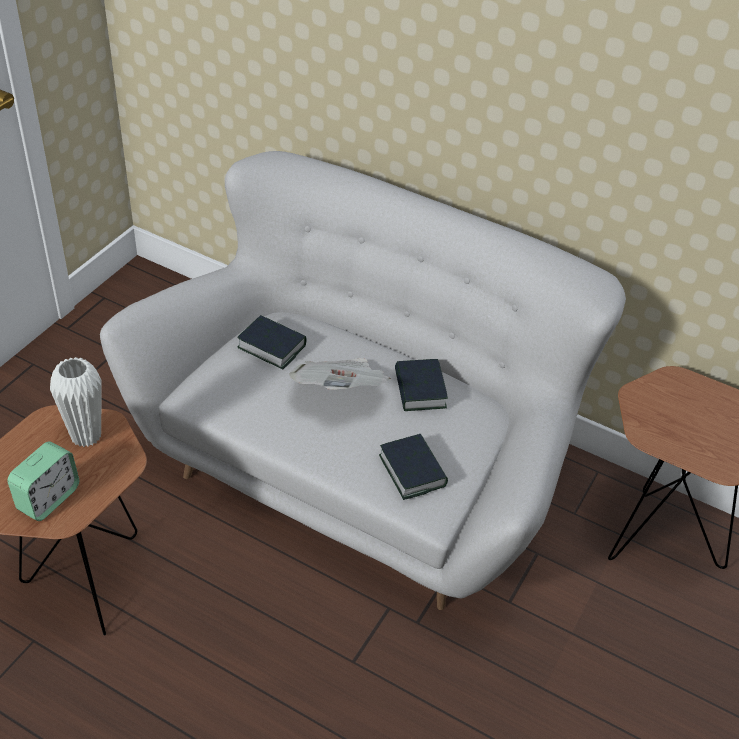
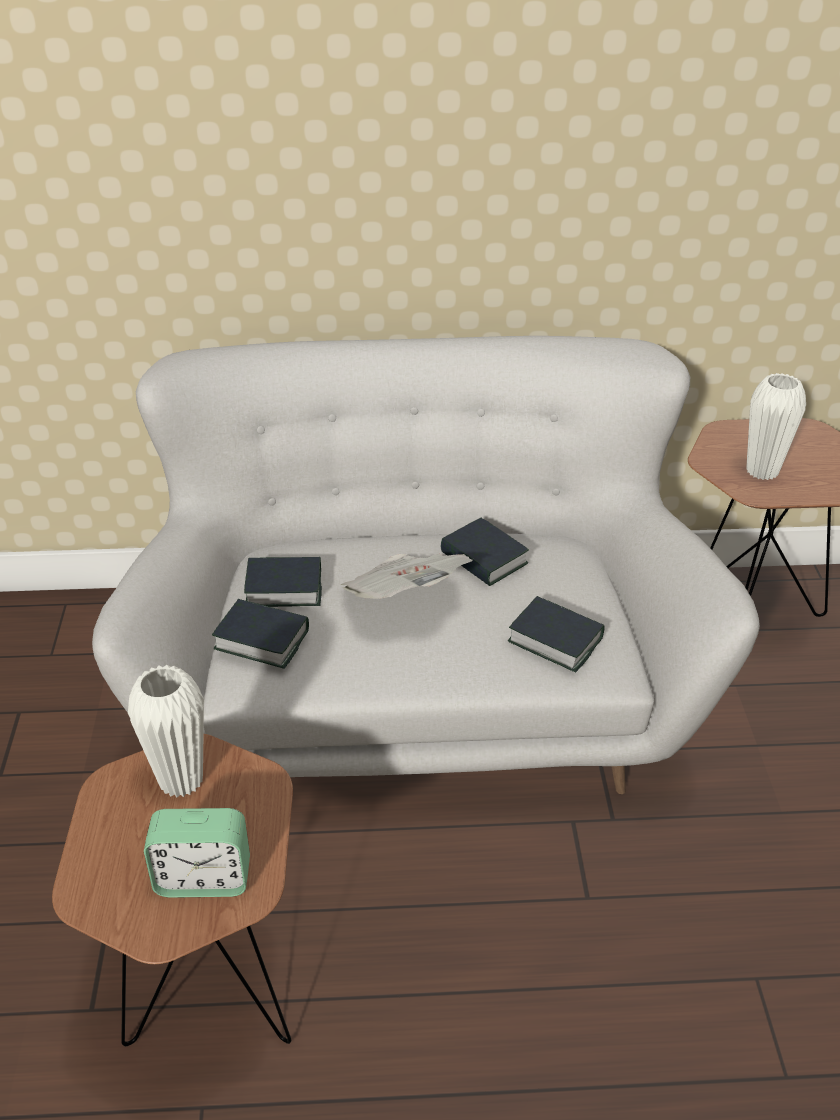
camera: 30 degrees left, 5 degrees down
alarm clock [7,441,79,521] -> alarm clock turned 90 degrees clockwise [144,808,250,898]
none -> book [212,599,309,669]
none -> white vase [746,373,806,480]

